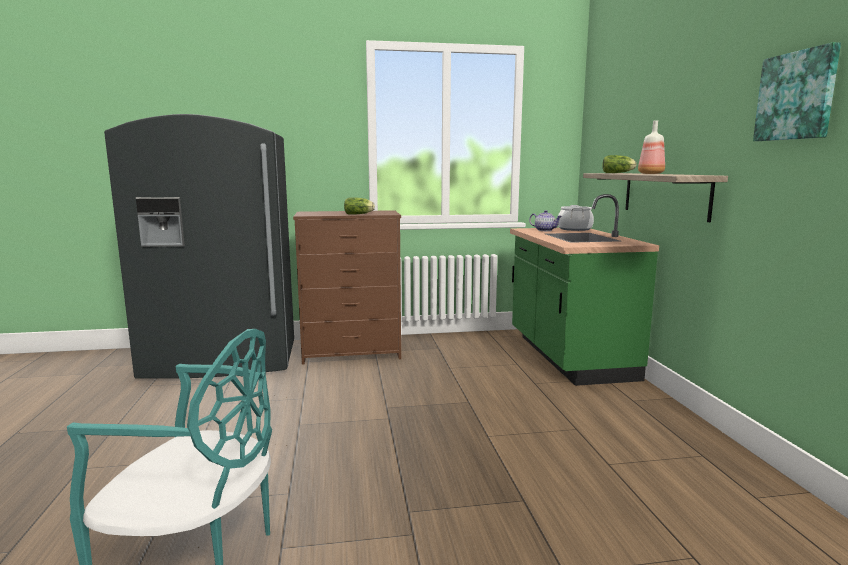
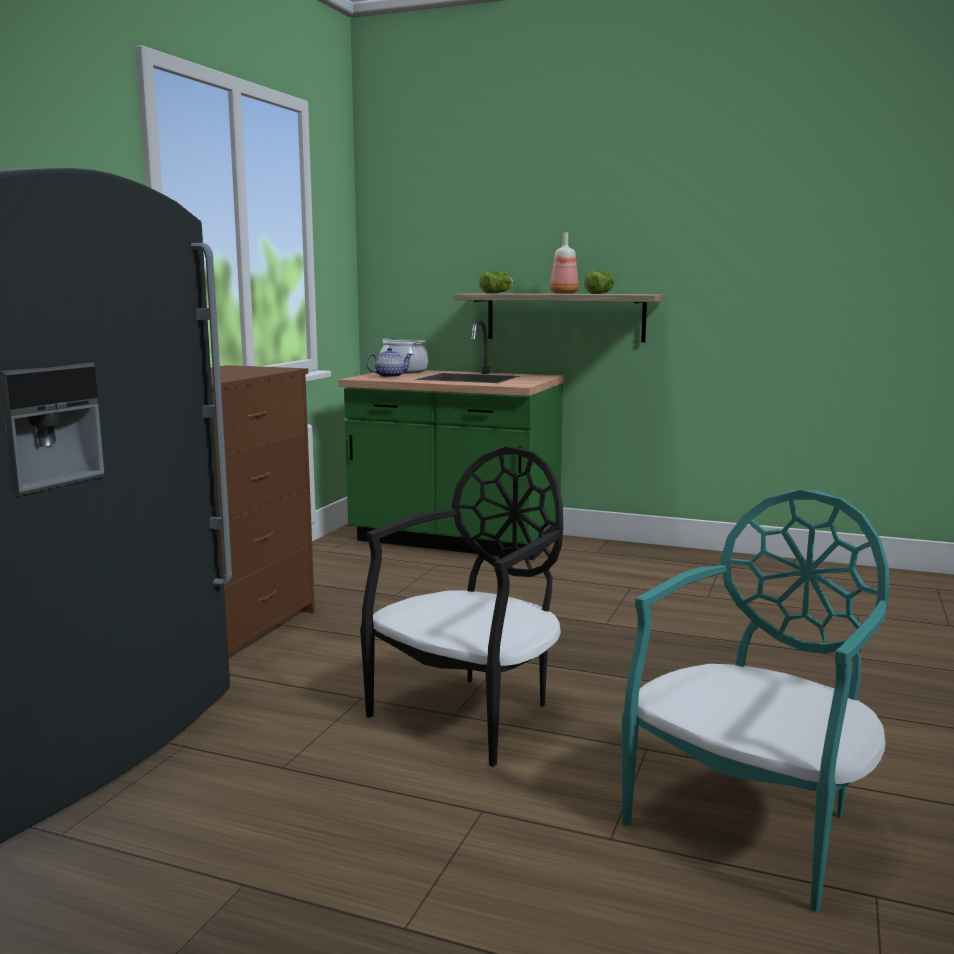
camera: 60 degrees left, 0 degrees up
lettuce [344,197,375,215] -> lettuce moved to [584,270,614,294]
picture [753,42,841,141] -> none
none -> black chair [360,447,563,767]

